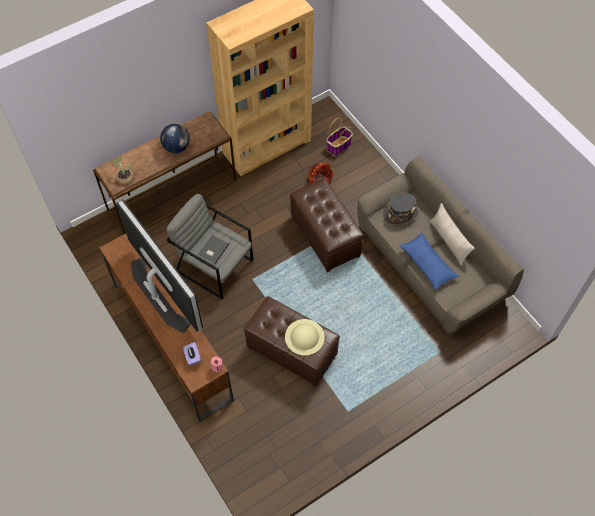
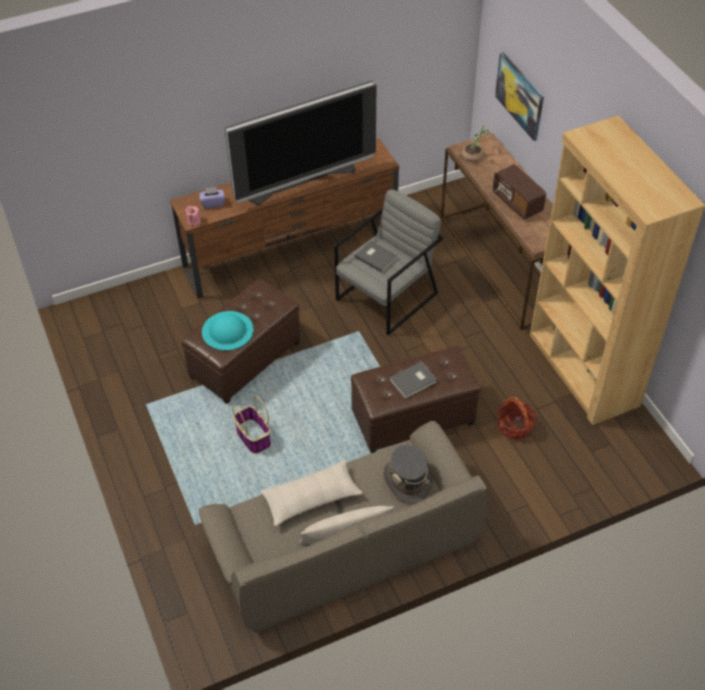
camera: 100 degrees right, 10 degrees down
globe [160,124,190,153] -> radio [493,164,546,220]
beige hat [285,319,325,356] -> turquoise hat [202,311,254,351]
basket [326,118,353,156] -> basket moved to [232,396,271,454]
blue pillow [399,233,459,290] -> beige pillow [260,460,363,526]
none -> grey book [389,362,437,399]
none -> picture [495,52,544,141]

